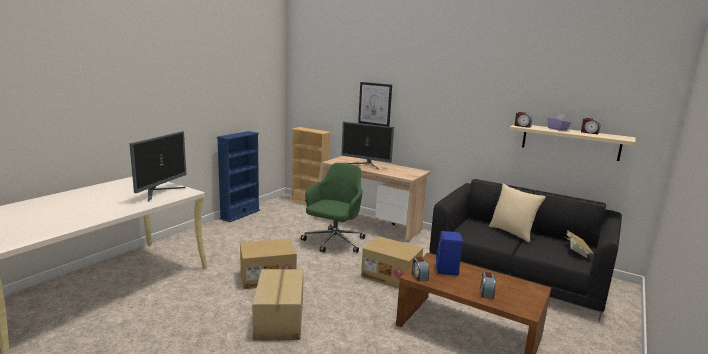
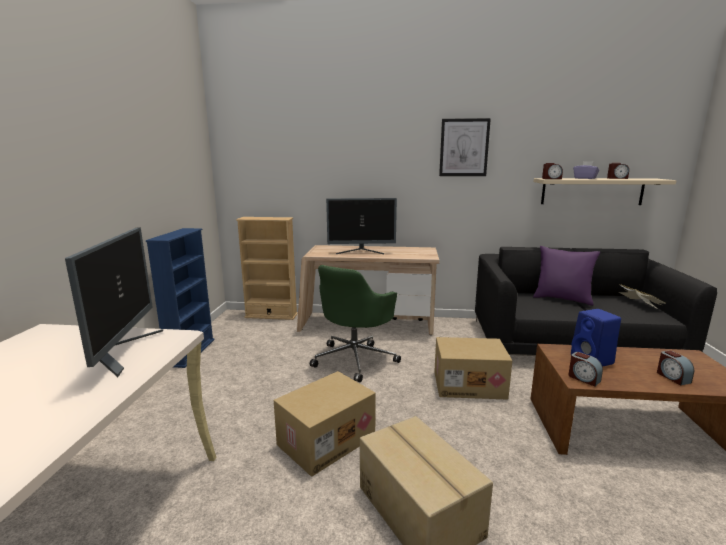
camera: 25 degrees left, 0 degrees up
green office chair [301,163,365,253] -> green office chair turned 150 degrees counterclockwise [310,265,401,382]
picture [358,82,392,126] -> picture moved to [439,118,491,176]
beige pillow [489,183,546,243] -> purple pillow [533,246,600,306]

